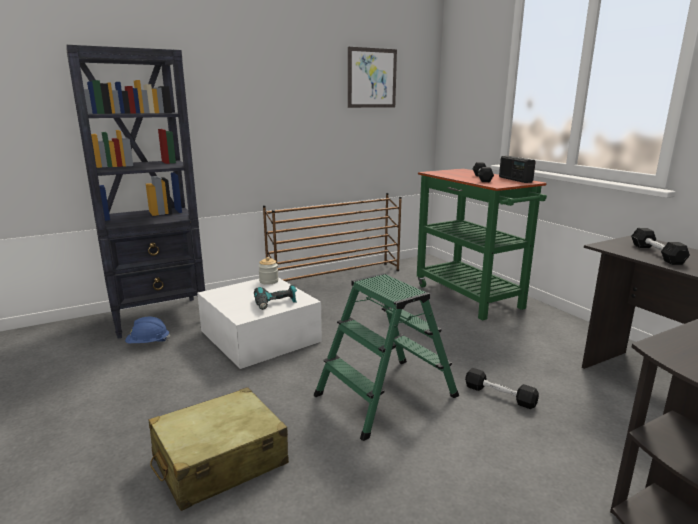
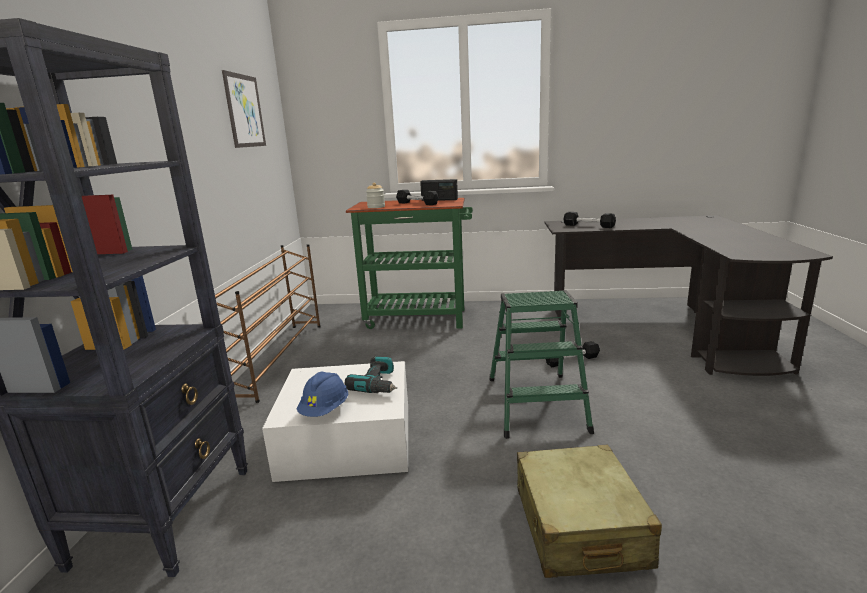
camera: 55 degrees left, 0 degrees up
blue hard hat [125,317,170,343] -> blue hard hat moved to [297,372,348,417]
jar [258,257,278,285] -> jar moved to [366,183,385,208]

